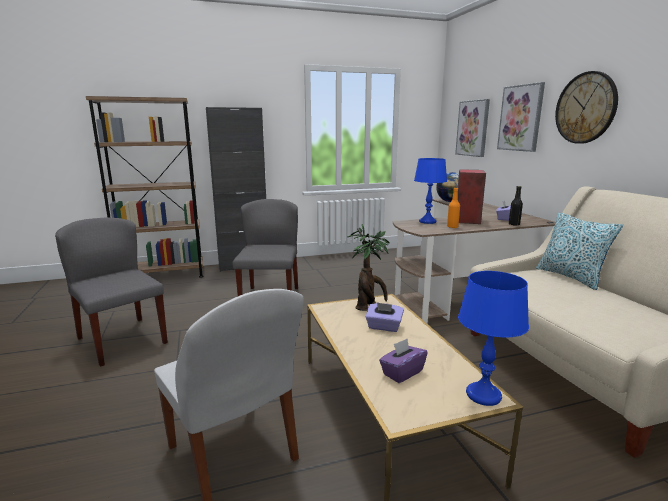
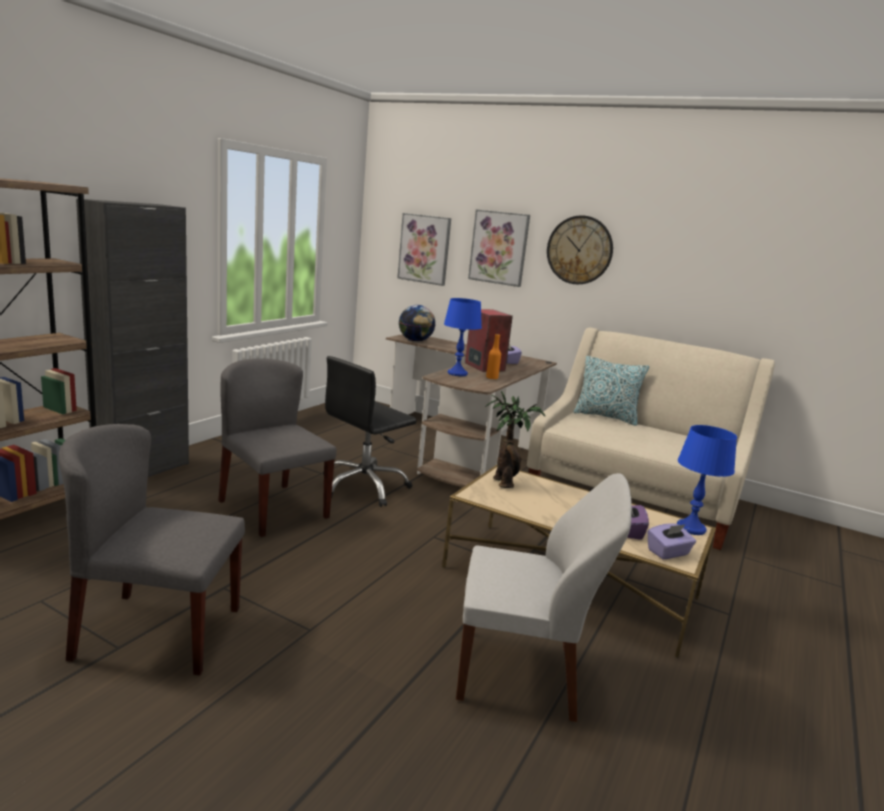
camera: 45 degrees left, 0 degrees up
purple tissue box [366,302,404,332] -> purple tissue box moved to [648,523,696,559]
black bottle [509,186,523,226] -> none
none -> black office chair [323,356,417,507]

